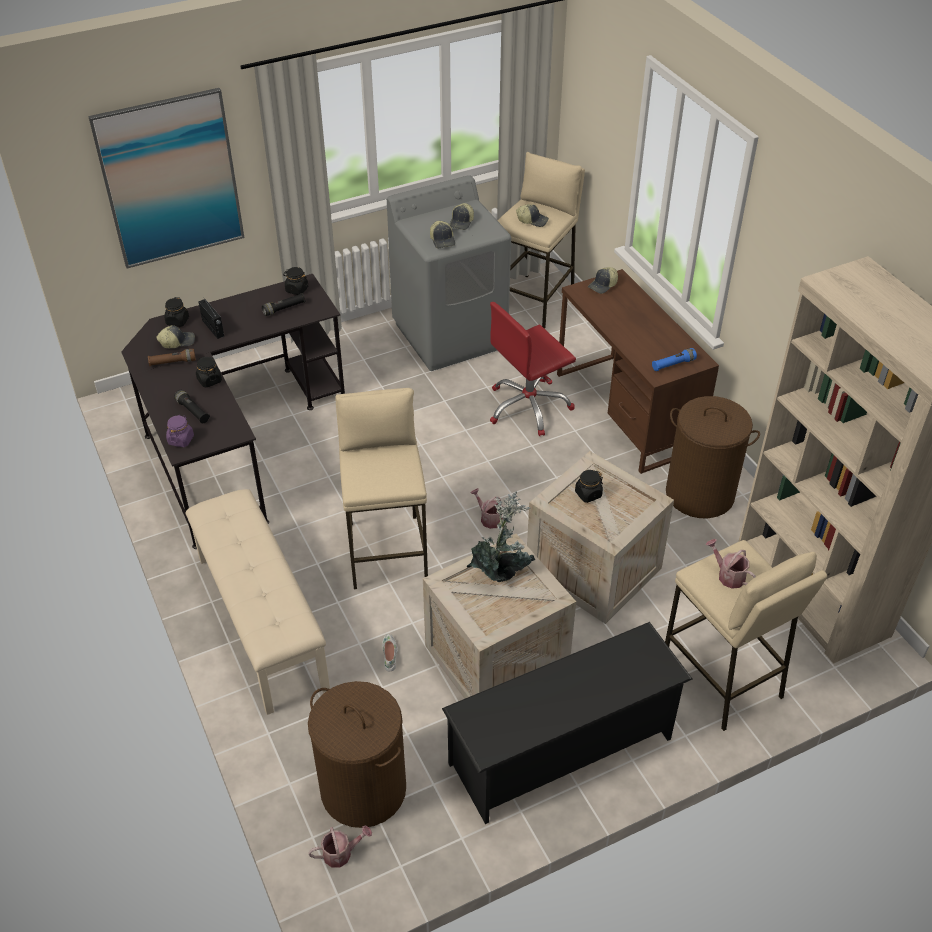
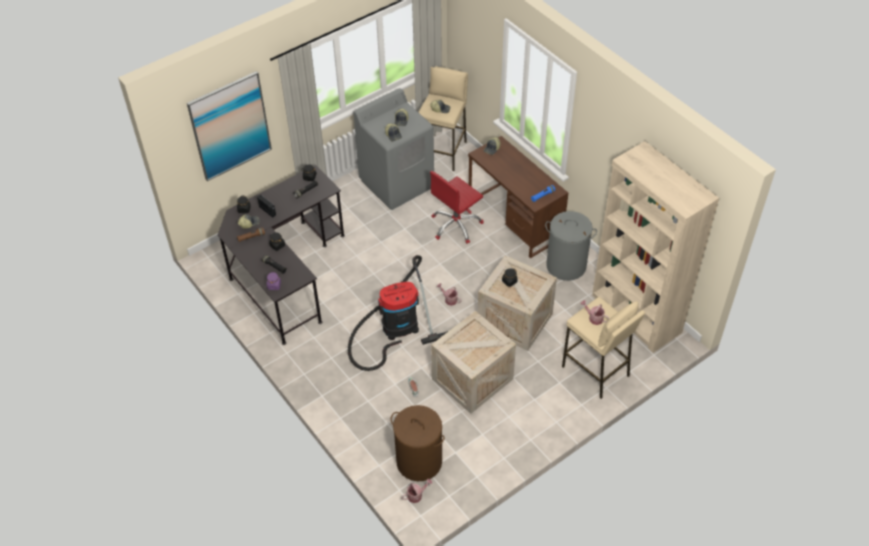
camera: 10 degrees left, 5 degrees up
beige bench [186,489,330,715] -> none
beige stool [335,388,428,589] -> vacuum cleaner [348,255,448,371]
black shoe rack [442,622,692,824] -> none
potted plant [467,491,536,582] -> none
brown laundry basket [666,396,760,518] -> grey laundry basket [545,211,597,281]

